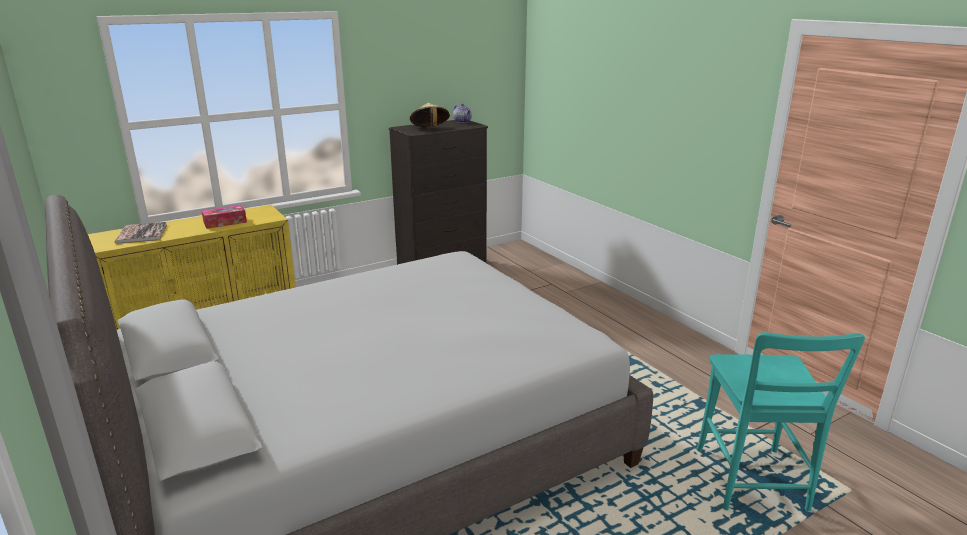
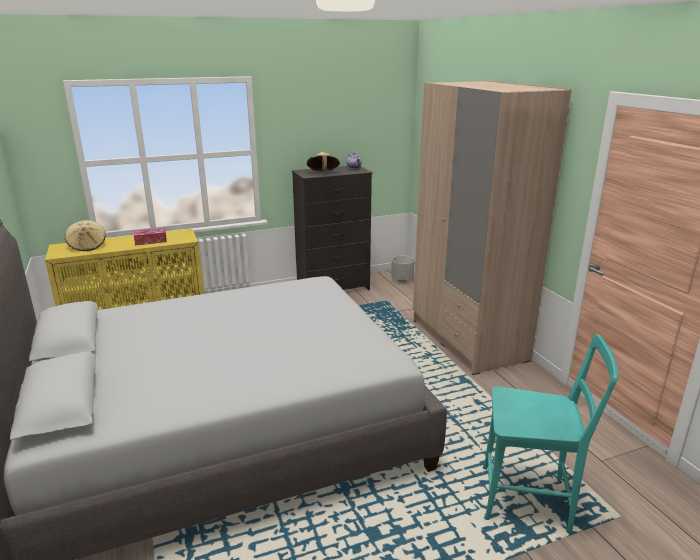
camera: 10 degrees right, 0 degrees up
book [115,222,167,244] -> beige hat [65,220,106,251]
turquoise chair [696,332,865,512] -> turquoise chair turned 90 degrees counterclockwise [483,334,619,531]
none -> grey planter [391,256,415,282]
none -> beige wardrobe [413,80,572,375]

